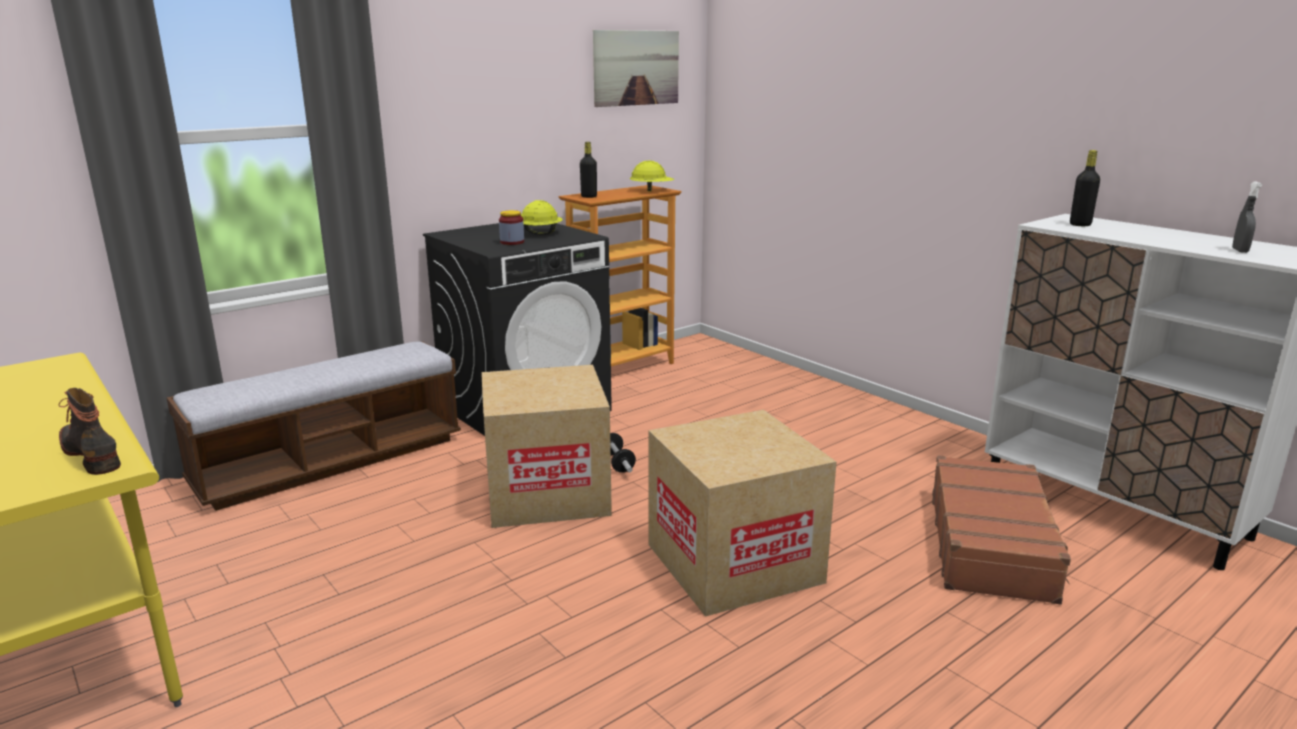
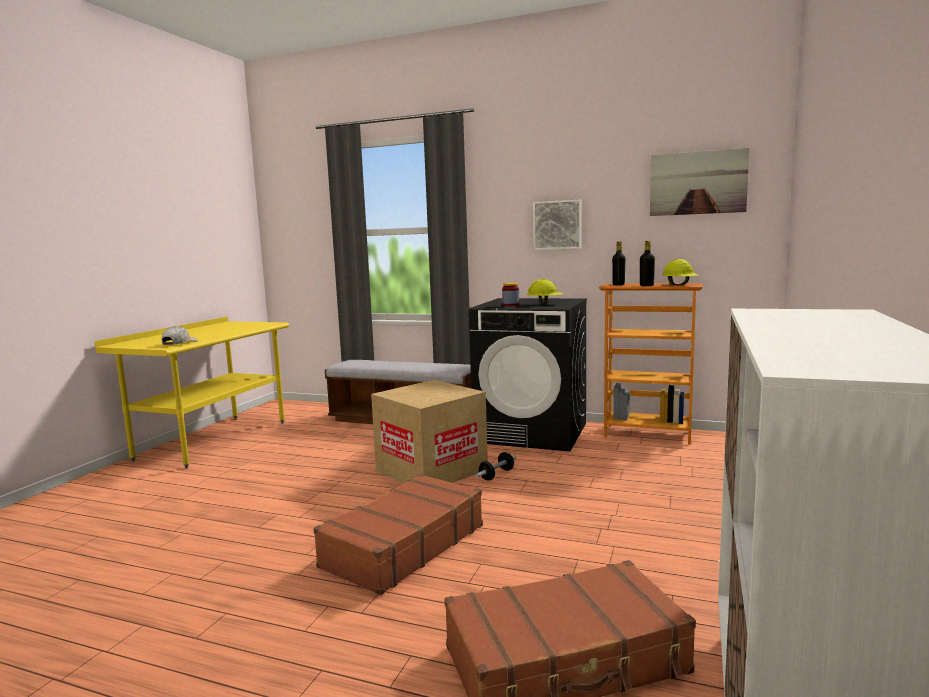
camera: 60 degrees right, 10 degrees down
boot [58,388,121,475] -> white cap [162,326,198,345]
cardboard box [649,410,837,616] -> brown suitcase [313,474,483,595]
black bottle [1070,150,1100,226] -> black bottle moved to [640,241,655,286]
grey spray bottle [1232,181,1262,253] -> none
none -> picture [533,200,581,250]

